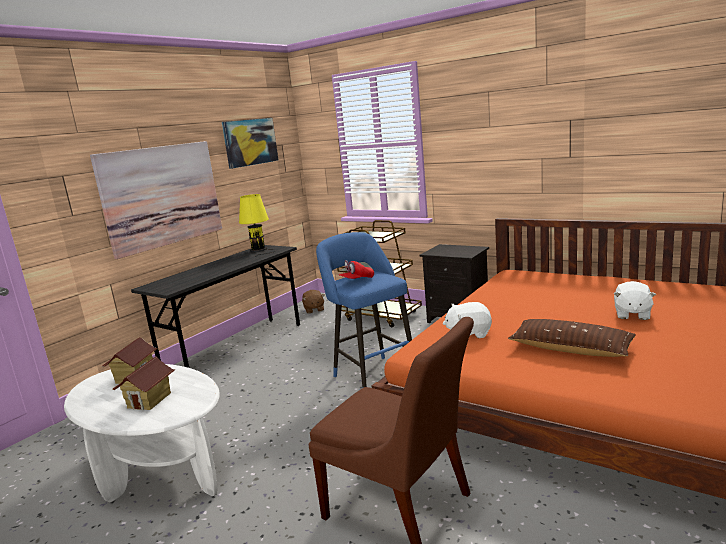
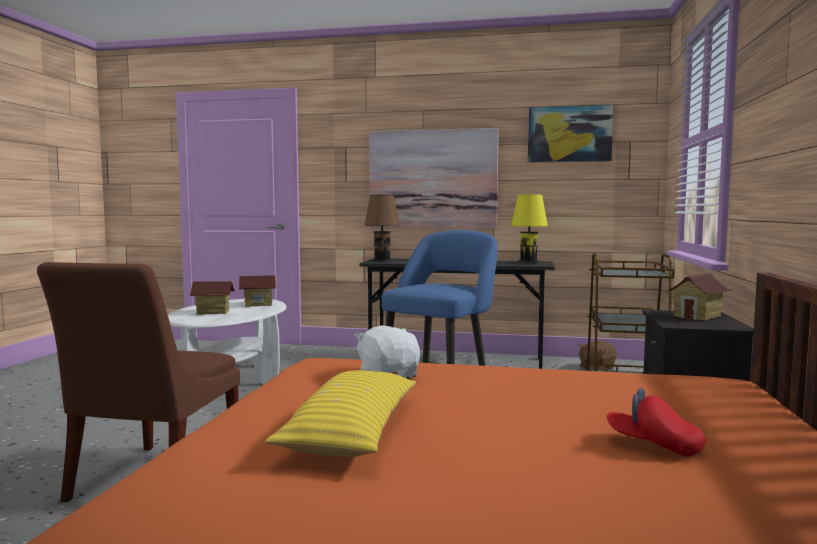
camera: 65 degrees right, 10 degrees down
red cap [339,260,374,279] -> red cap moved to [607,388,706,457]
brown pillow [508,319,636,357] -> yellow pillow [265,370,416,457]
white plush toy [614,281,656,320] -> none
none -> brown table lamp [364,195,405,262]
none -> toy house [666,273,731,320]

